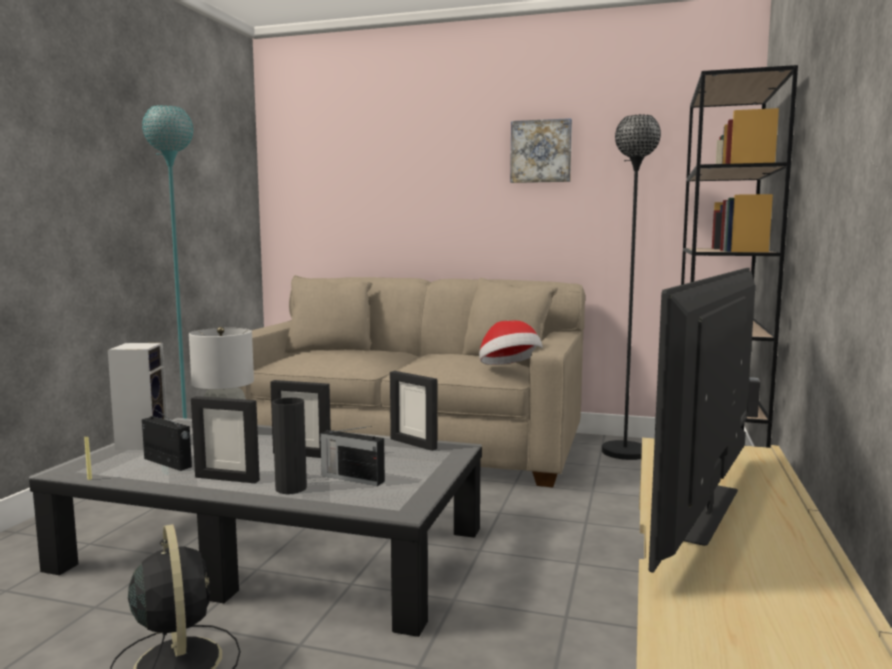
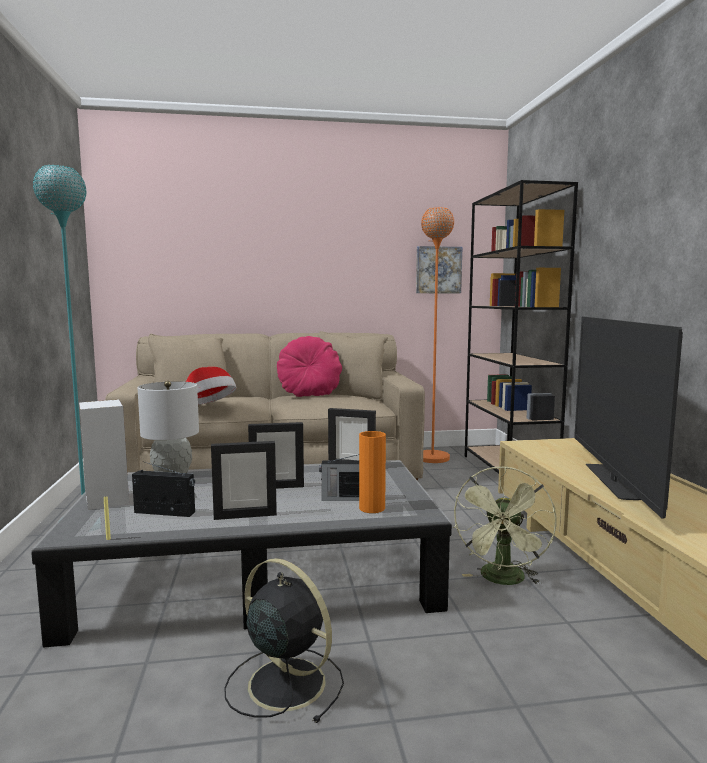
camera: 25 degrees left, 0 degrees up
black vase [272,397,307,494] -> none
hat [479,320,543,365] -> hat moved to [186,367,236,405]
picture [510,118,572,183] -> picture moved to [416,246,462,293]
black floor lamp [602,114,661,460] -> orange floor lamp [421,207,454,463]
none -> pink pillow [277,336,342,397]
none -> orange vase [359,431,386,513]
none -> green fan [453,466,556,585]

